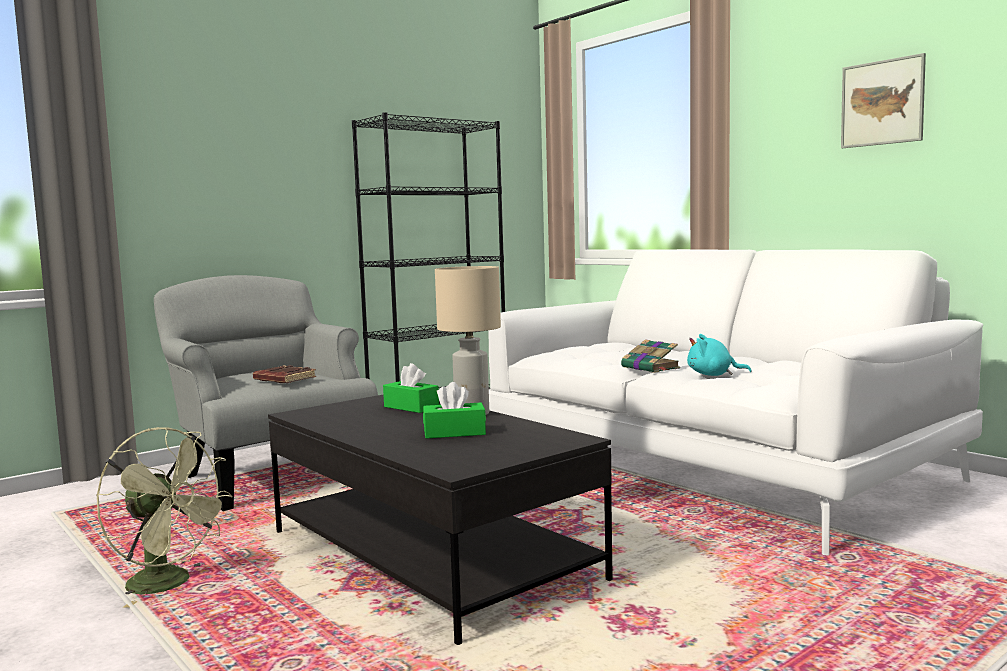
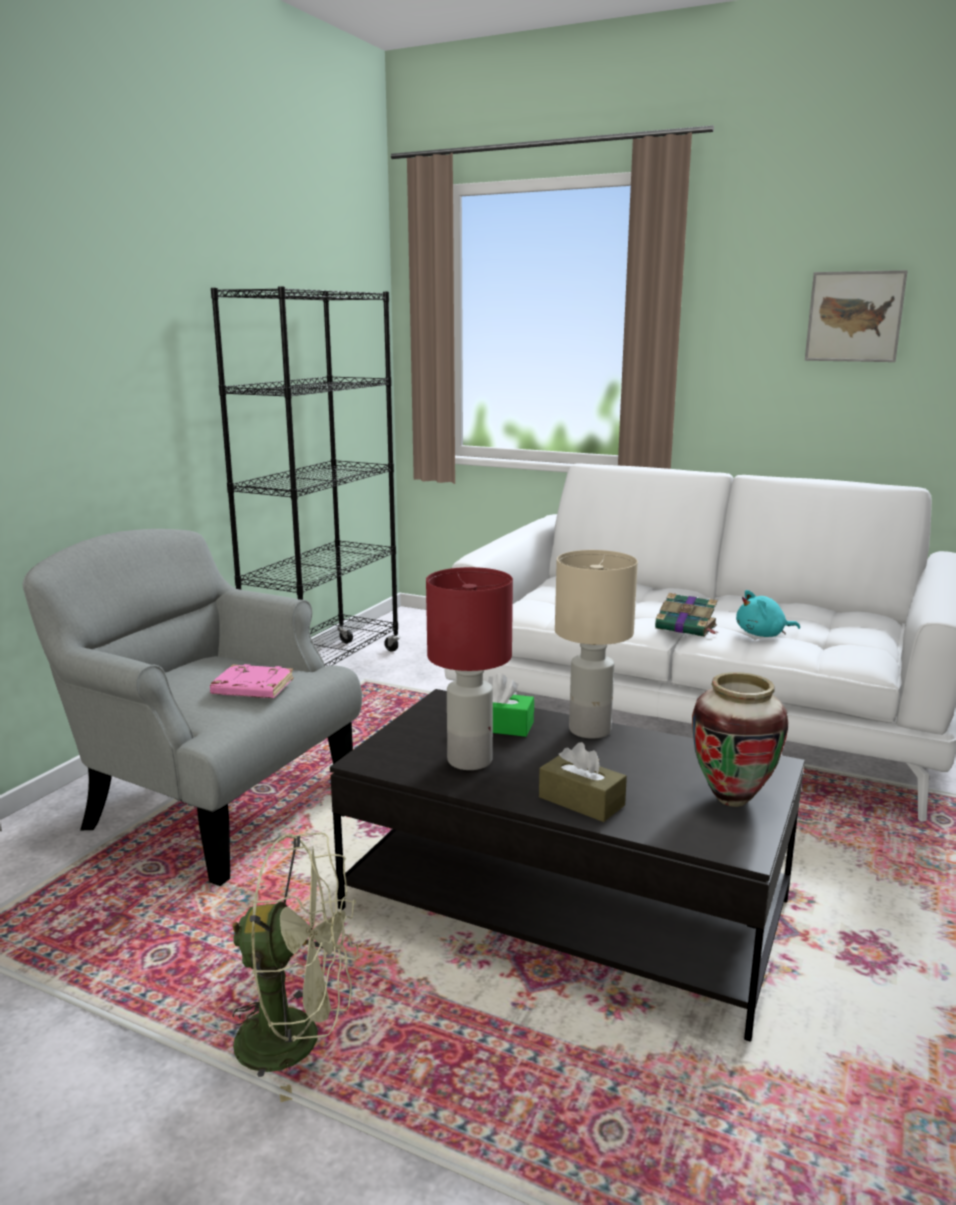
camera: 25 degrees left, 10 degrees up
brown book [253,365,316,383] -> pink book [210,664,294,698]
green tissue box [423,382,486,439] -> none
none -> red table lamp [426,567,513,770]
none -> brown tissue box [539,742,627,822]
none -> vase [692,672,788,807]

